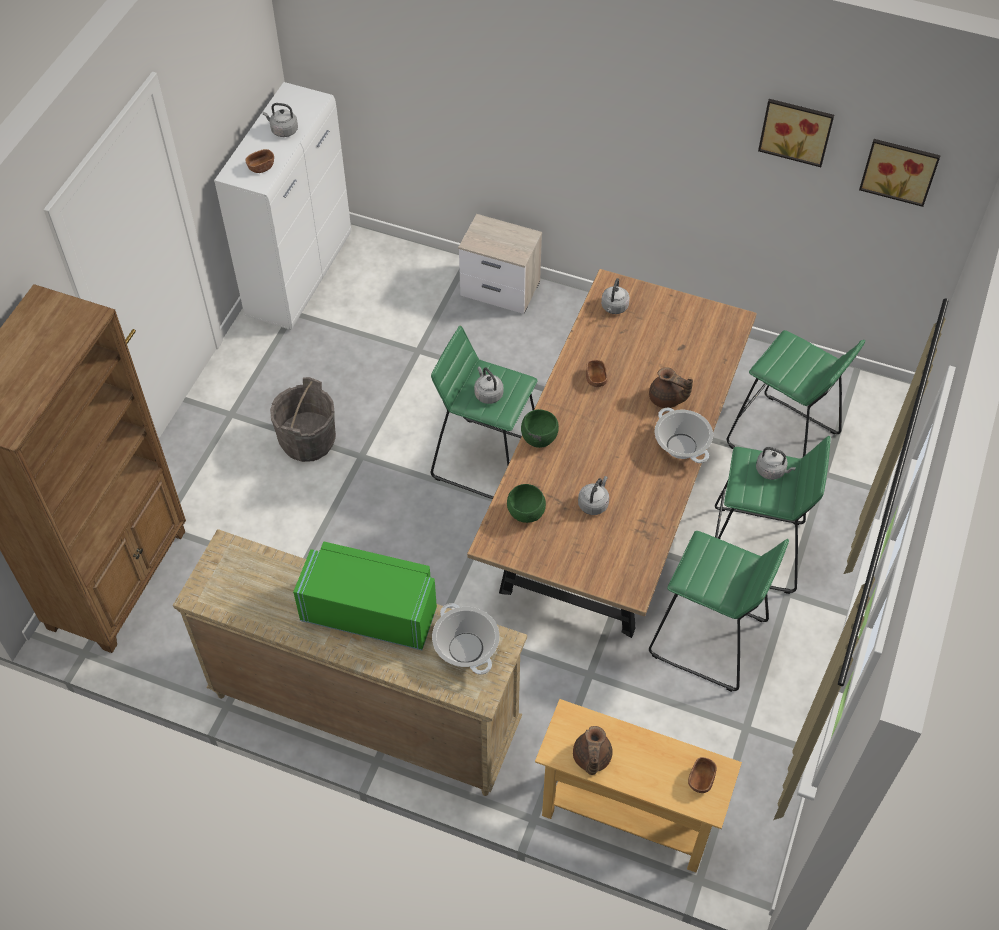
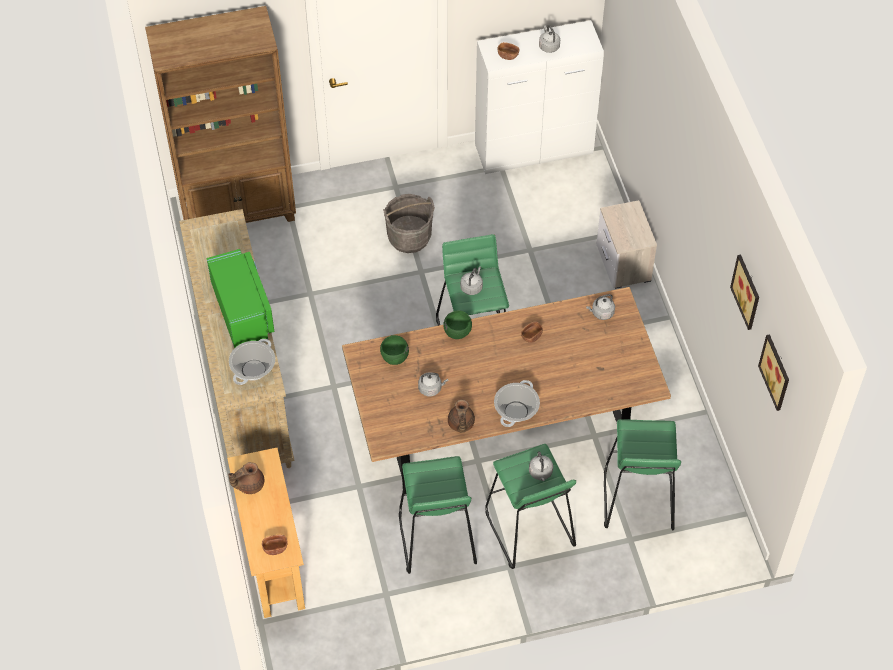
camera: 55 degrees right, 0 degrees up
brown teapot [649,367,693,408] -> brown teapot moved to [448,400,475,433]

